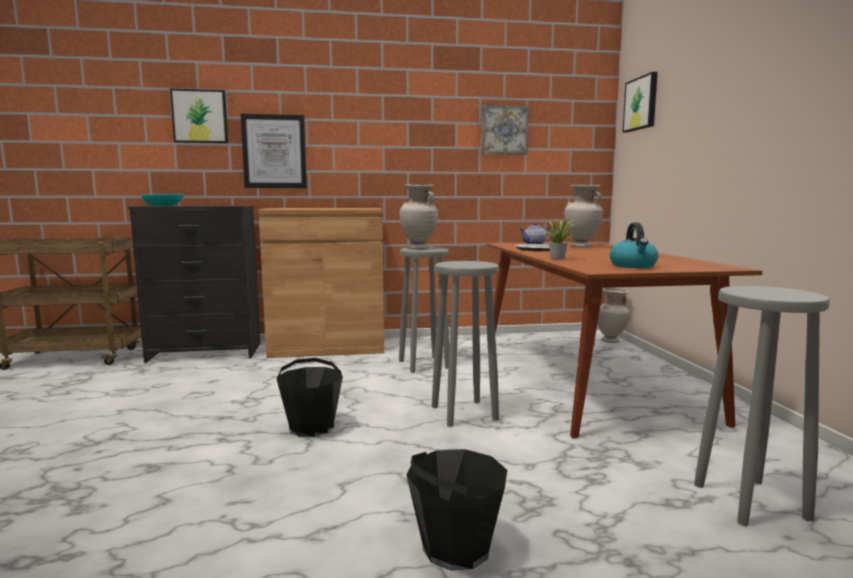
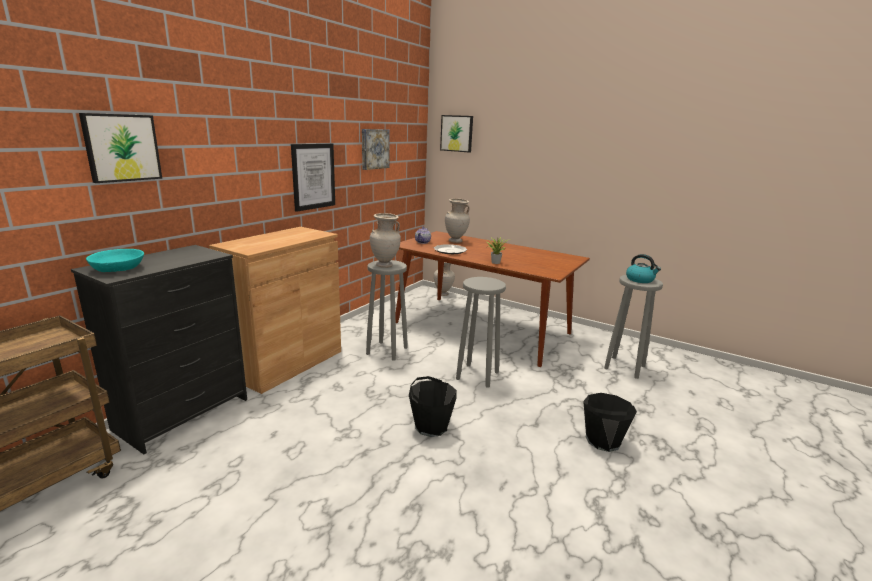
camera: 50 degrees left, 10 degrees up
picture [240,114,307,188] -> picture moved to [291,143,335,212]
kettle [610,223,658,268] -> kettle moved to [626,254,661,283]

